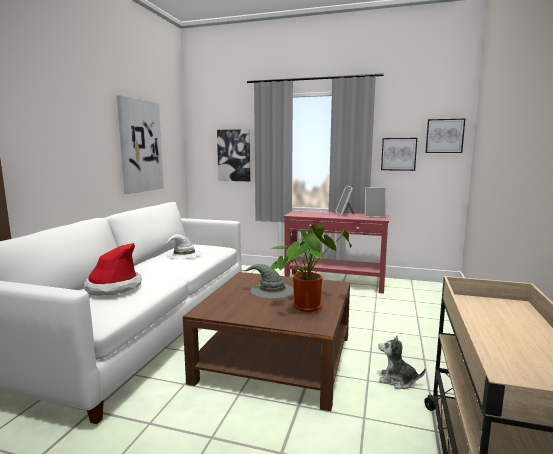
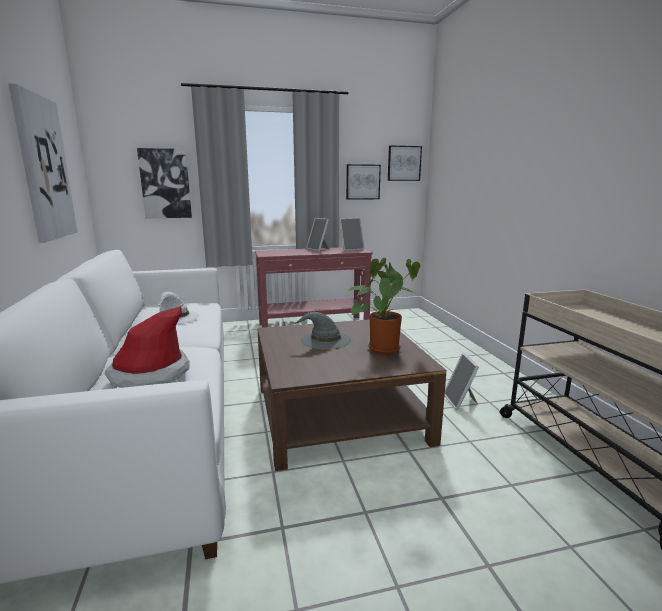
camera: 30 degrees left, 5 degrees up
plush toy [378,336,425,389] -> picture frame [445,353,479,411]

